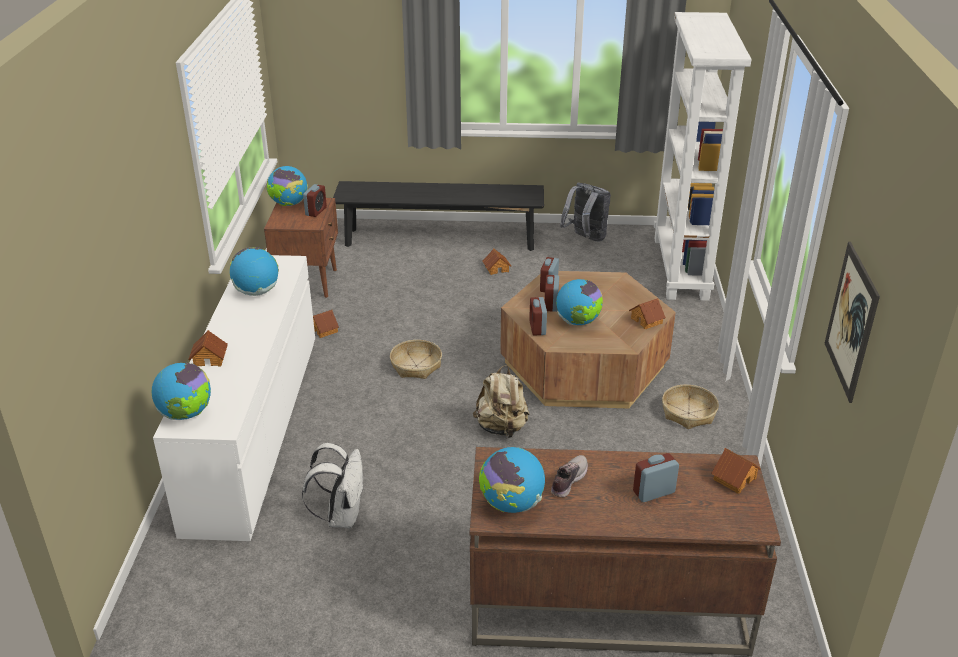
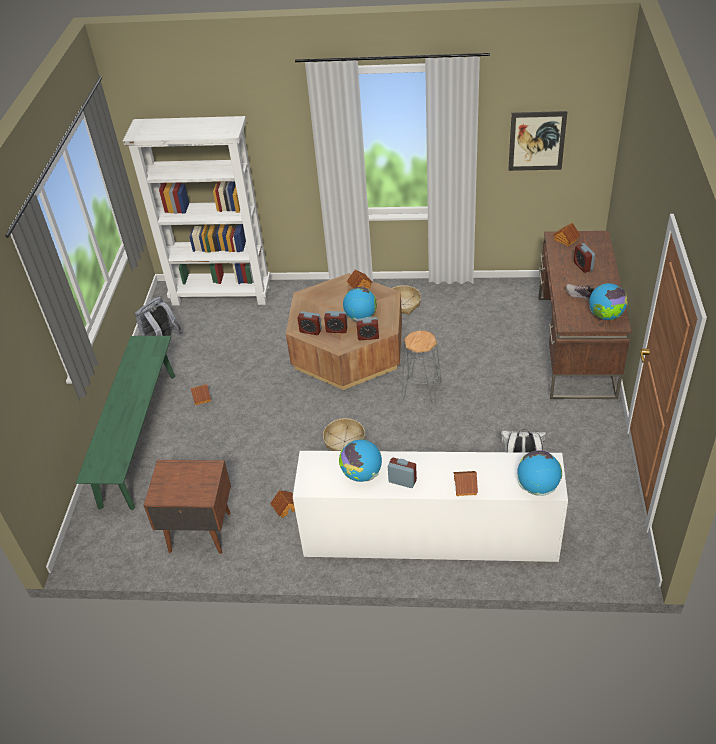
camera: 85 degrees left, 10 degrees up
globe [267,166,308,206] -> none
alarm clock [303,184,327,217] -> alarm clock moved to [388,458,417,488]
black bench [333,181,544,251] -> green bench [76,336,175,510]
beige backpack [473,365,529,438] -> grey stool [402,330,441,405]

